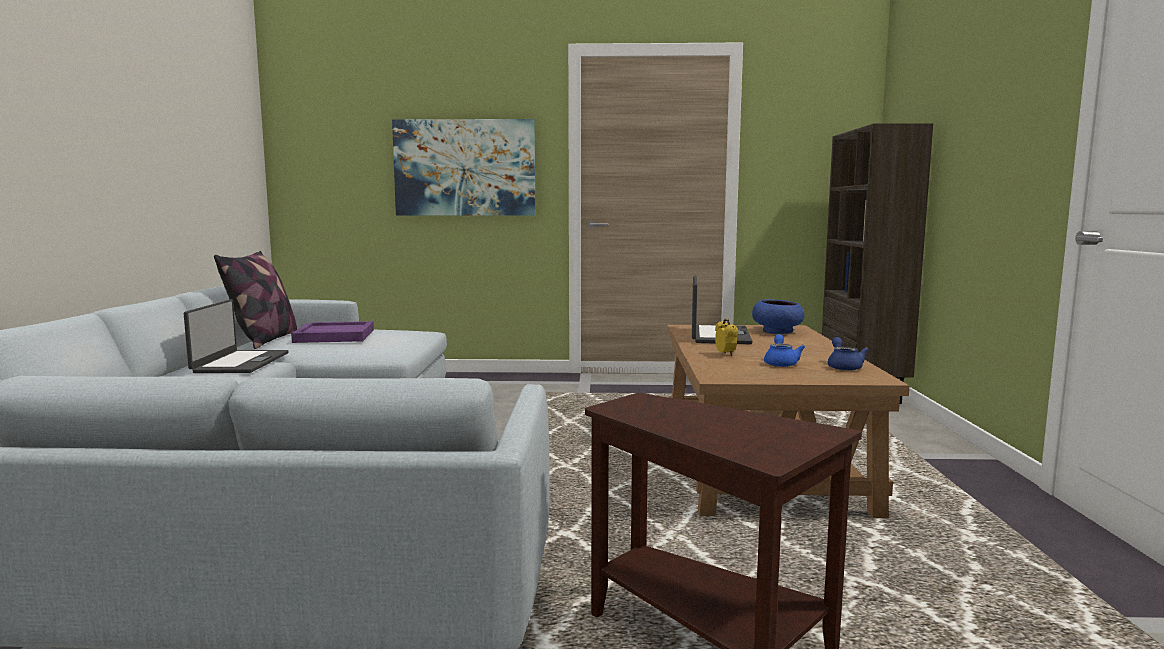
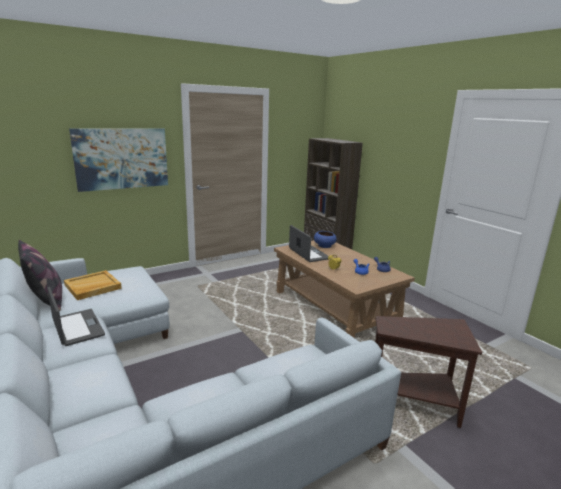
camera: 35 degrees left, 10 degrees up
purple tray [291,321,374,343] -> beige tray [64,270,122,300]

